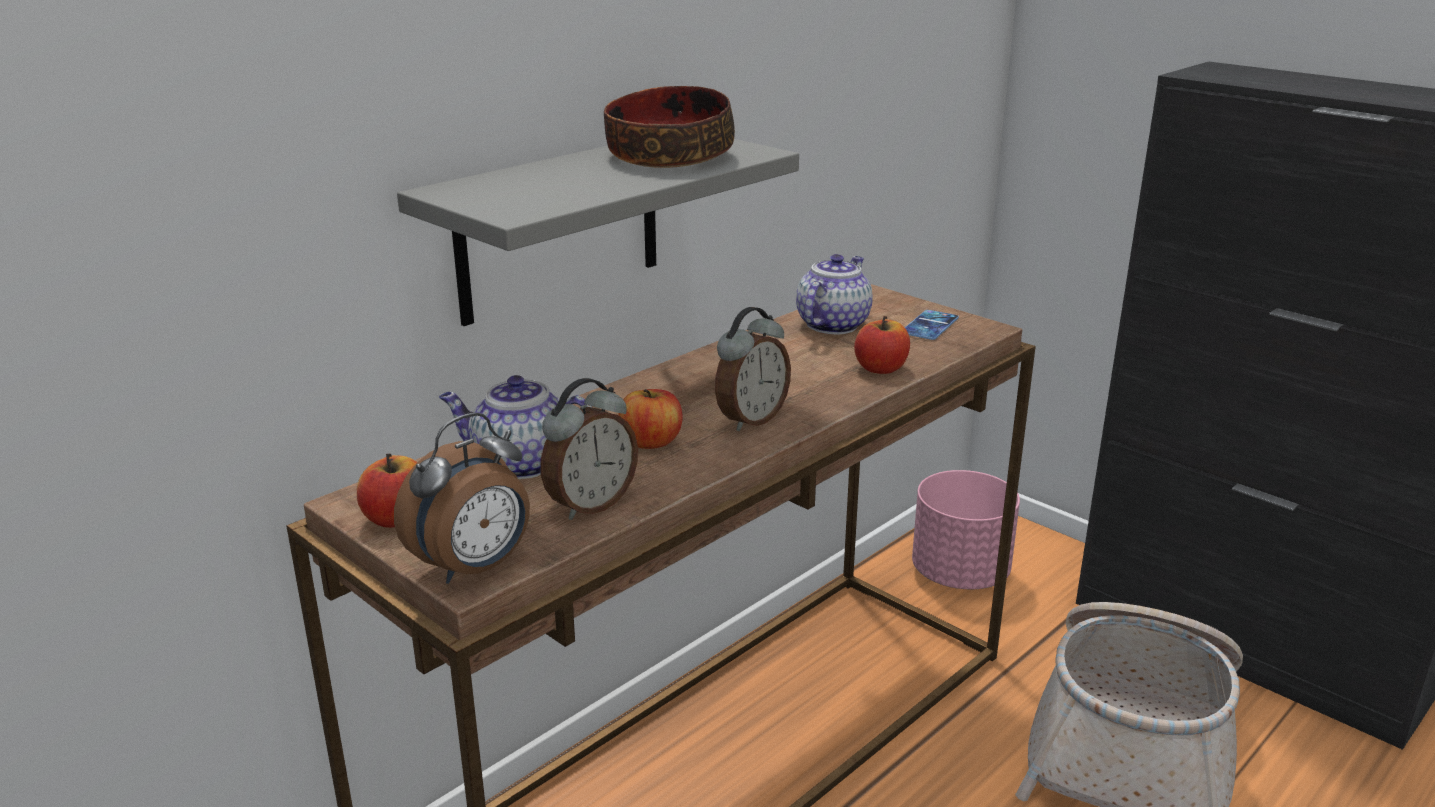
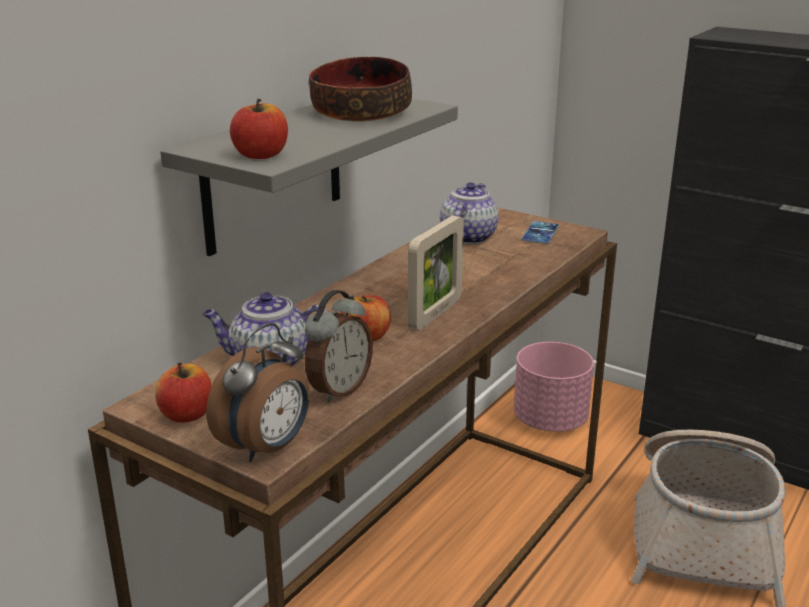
camera: 10 degrees left, 0 degrees up
alarm clock [715,307,791,431] -> picture frame [408,215,464,330]
apple [854,316,910,374] -> apple moved to [230,99,288,159]

